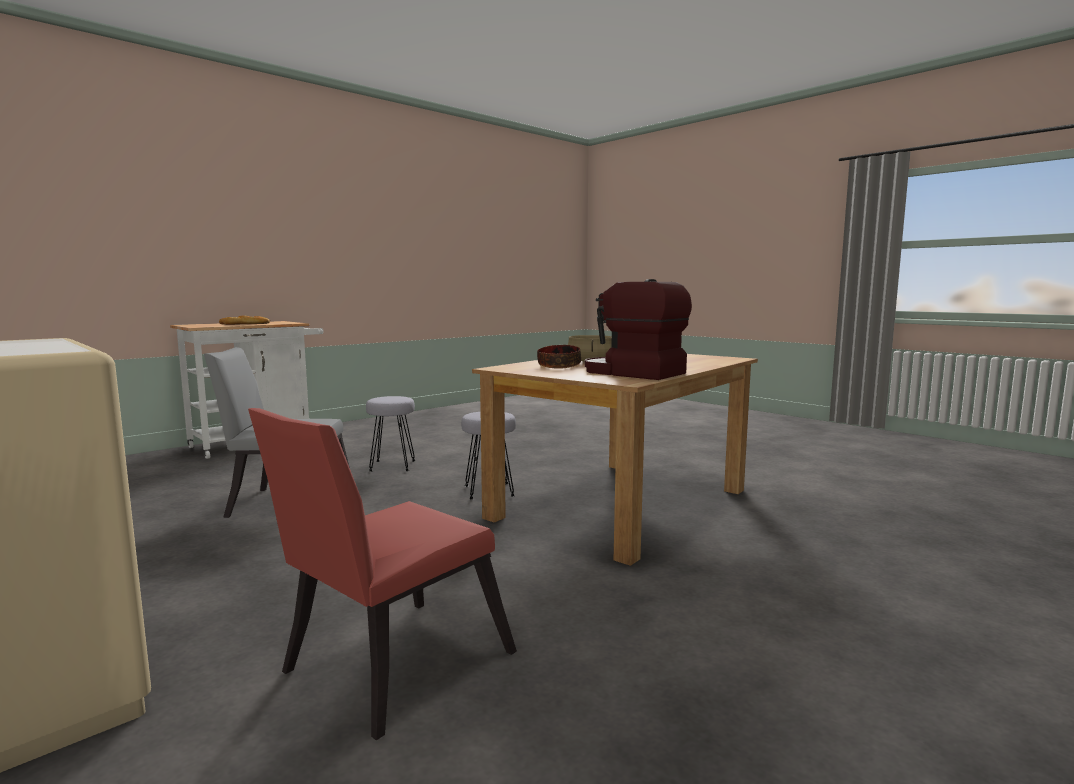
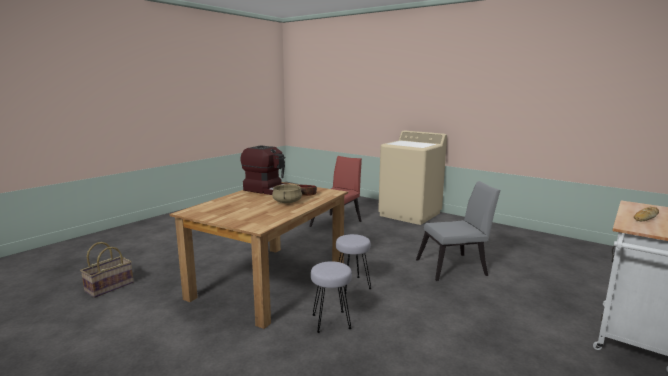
camera: 170 degrees right, 5 degrees up
grey stool [366,396,416,472] -> grey stool moved to [311,261,352,333]
none -> basket [80,242,134,298]

